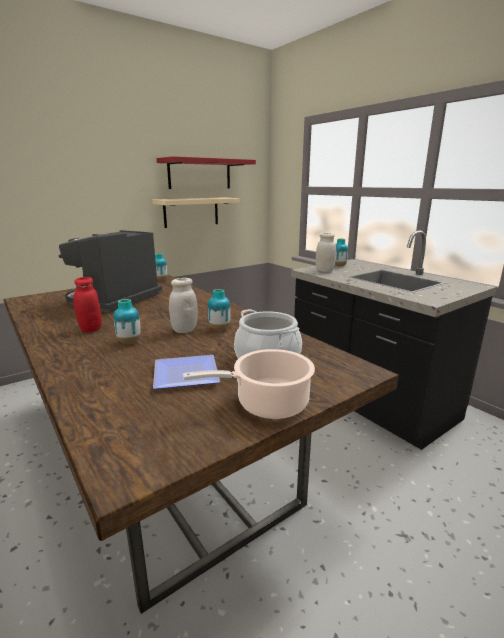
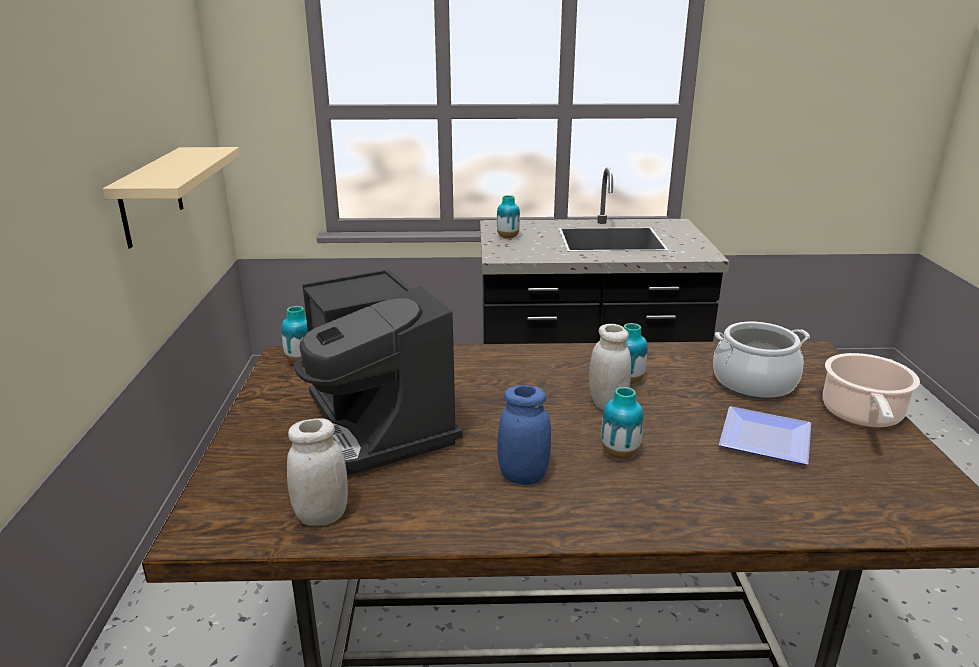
camera: 55 degrees left, 5 degrees up
red jar [73,277,102,332] -> blue jar [497,385,551,485]
red shelf [157,156,256,189] -> none
white jar [316,233,336,272] -> white jar moved to [287,418,348,526]

